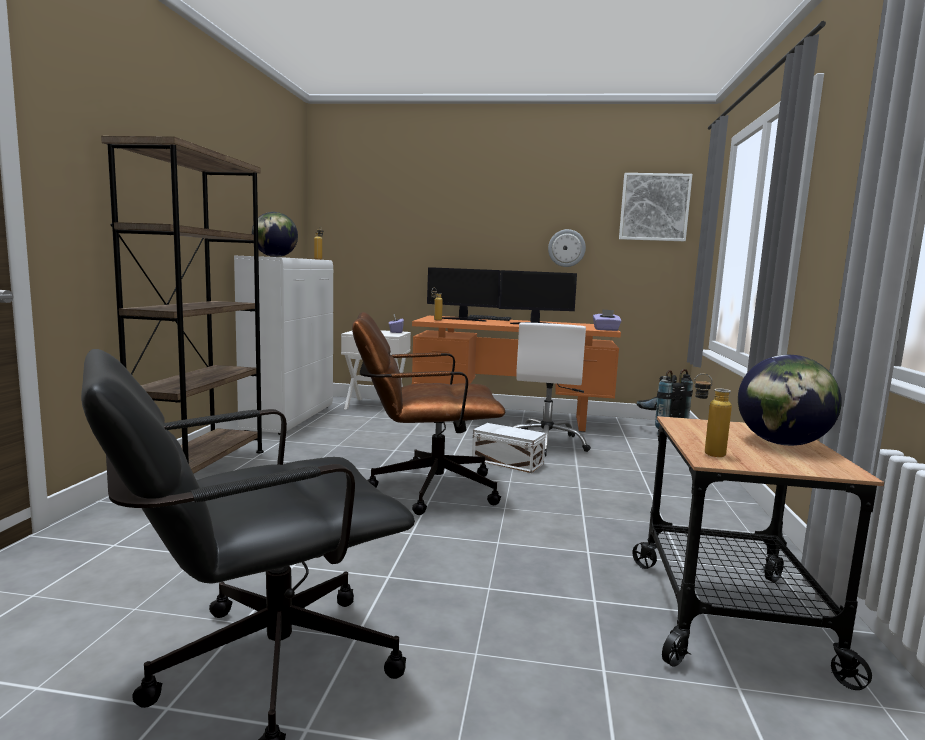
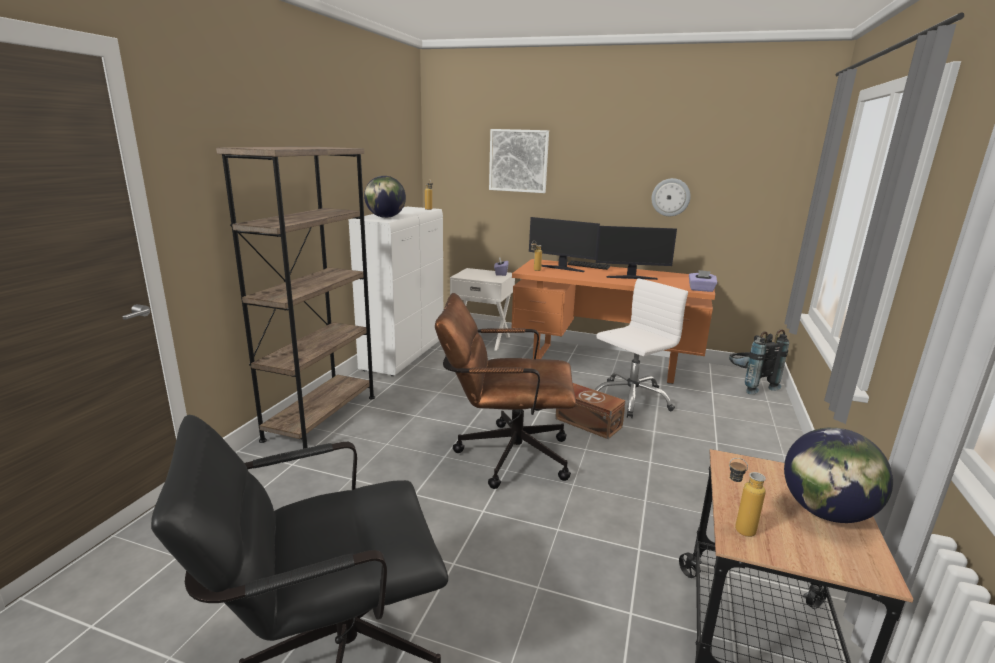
camera: 10 degrees right, 10 degrees up
white storage box [472,423,546,473] -> brown storage box [555,383,626,439]
white office chair [513,322,591,456] -> white office chair turned 150 degrees counterclockwise [595,278,688,418]
picture [619,173,692,241] -> picture moved to [489,129,549,193]

